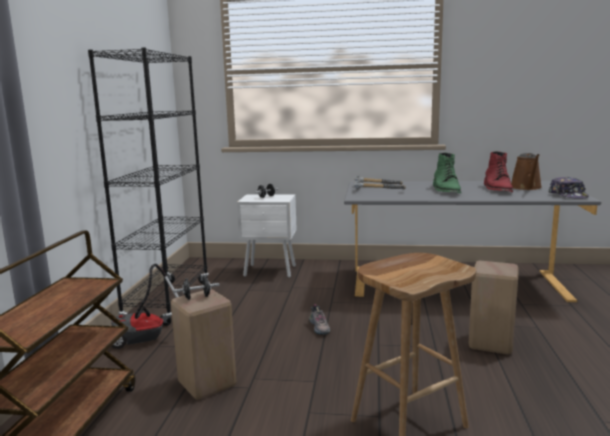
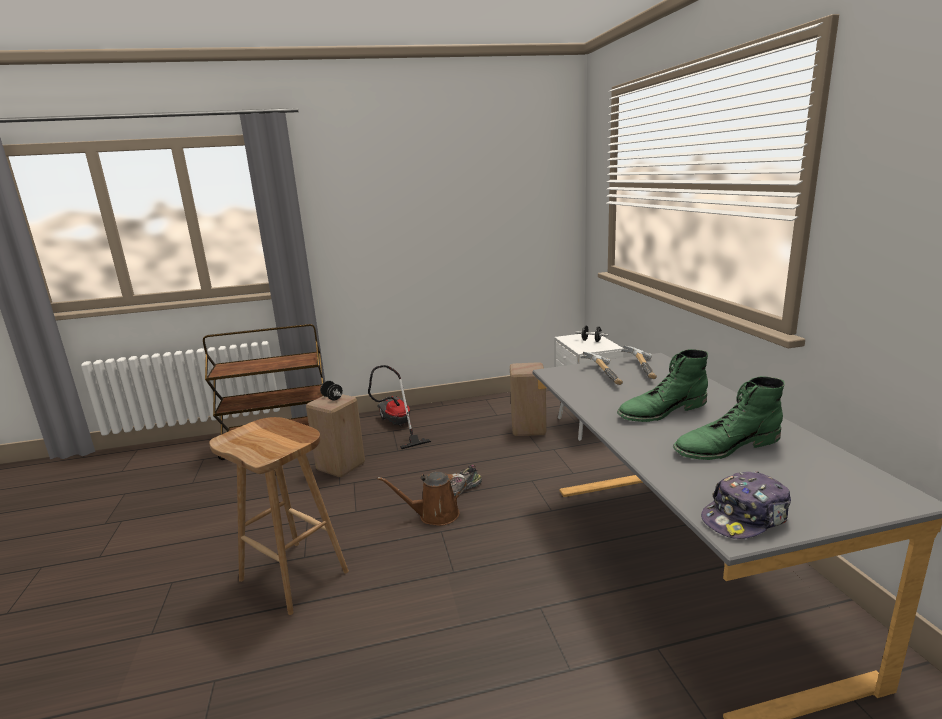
camera: 70 degrees right, 5 degrees up
black bookcase [88,47,209,326] -> none
beige stool [468,261,519,355] -> beige stool moved to [510,362,547,436]
red boot [484,151,513,192] -> green boot [673,376,785,460]
brown watering can [511,153,542,190] -> brown watering can moved to [378,472,467,526]

